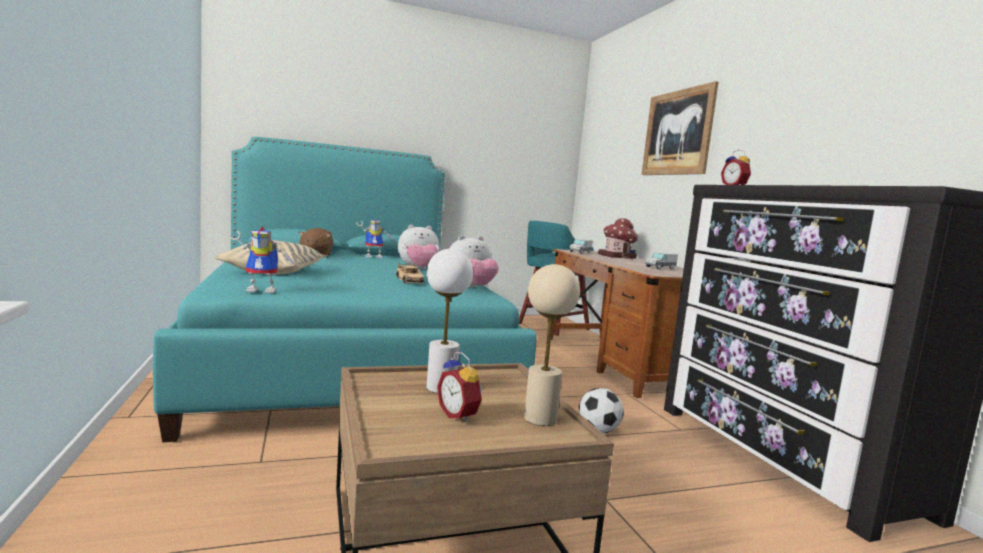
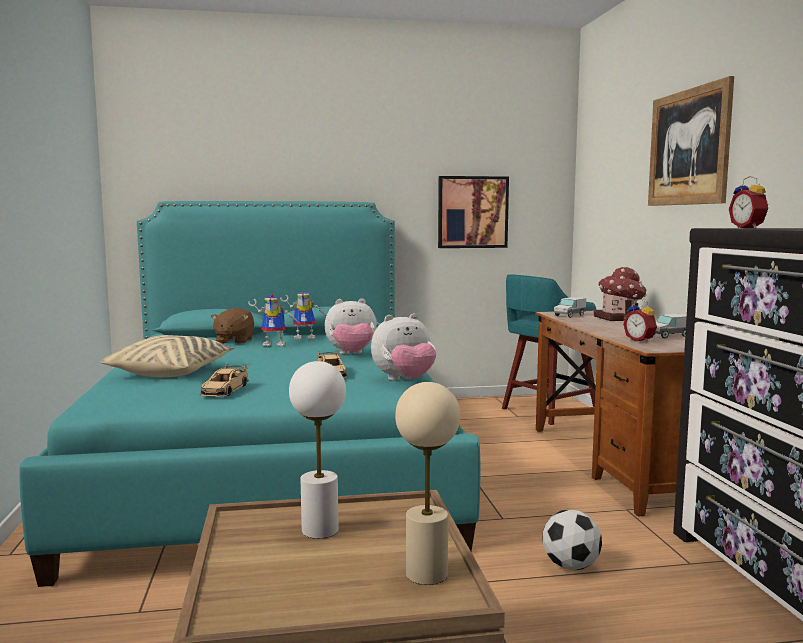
camera: 10 degrees right, 0 degrees up
toy robot [229,227,297,293] -> toy robot moved to [248,294,301,346]
alarm clock [437,352,483,423] -> alarm clock moved to [623,299,657,343]
none -> beige toy car [200,364,249,397]
none -> picture [438,176,509,248]

